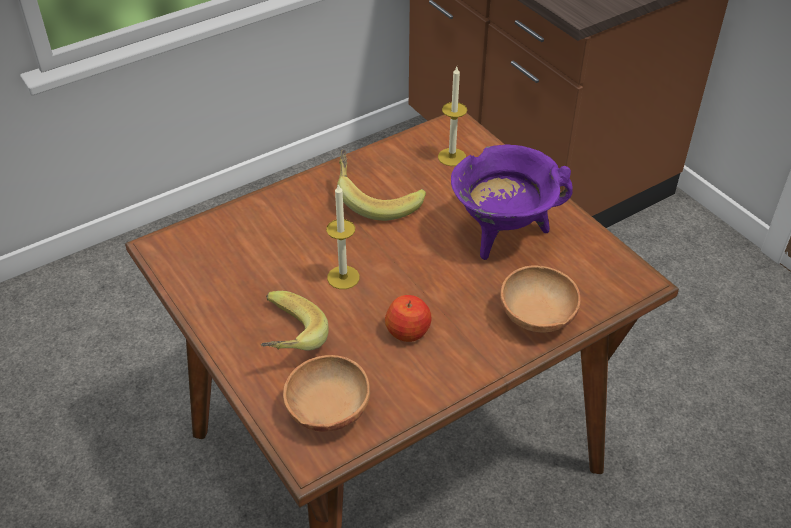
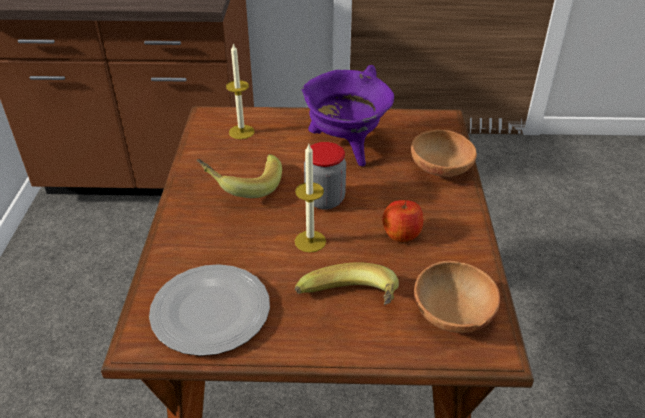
camera: 55 degrees left, 5 degrees down
none -> plate [149,264,270,356]
none -> jar [304,142,346,209]

